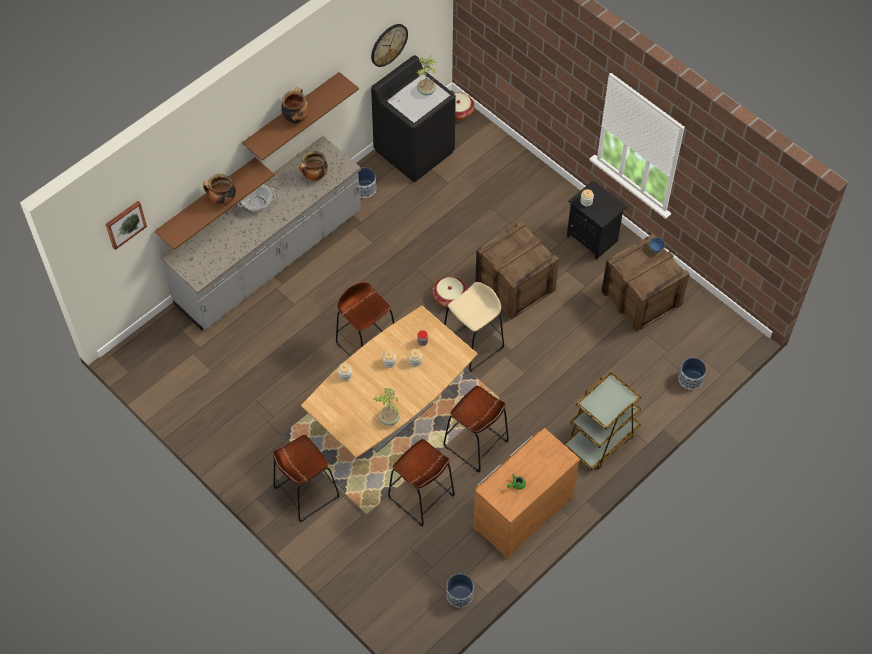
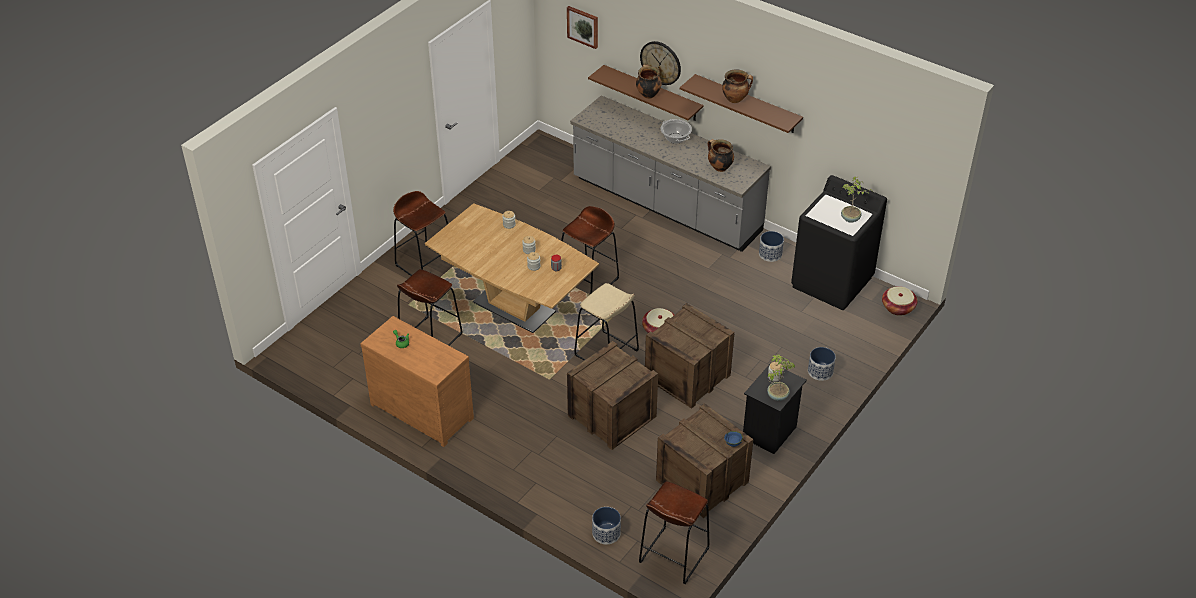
camera: 80 degrees right, 15 degrees down
wall clock [371,24,408,67] -> wall clock moved to [640,41,681,85]
potted plant [374,388,400,426] -> potted plant moved to [767,354,795,401]
brown stool [443,386,509,473] -> brown stool moved to [639,481,709,584]
planter [447,574,474,608] -> planter moved to [808,347,836,381]
brown cart [563,371,641,471] -> none
none -> crate [567,341,658,450]

